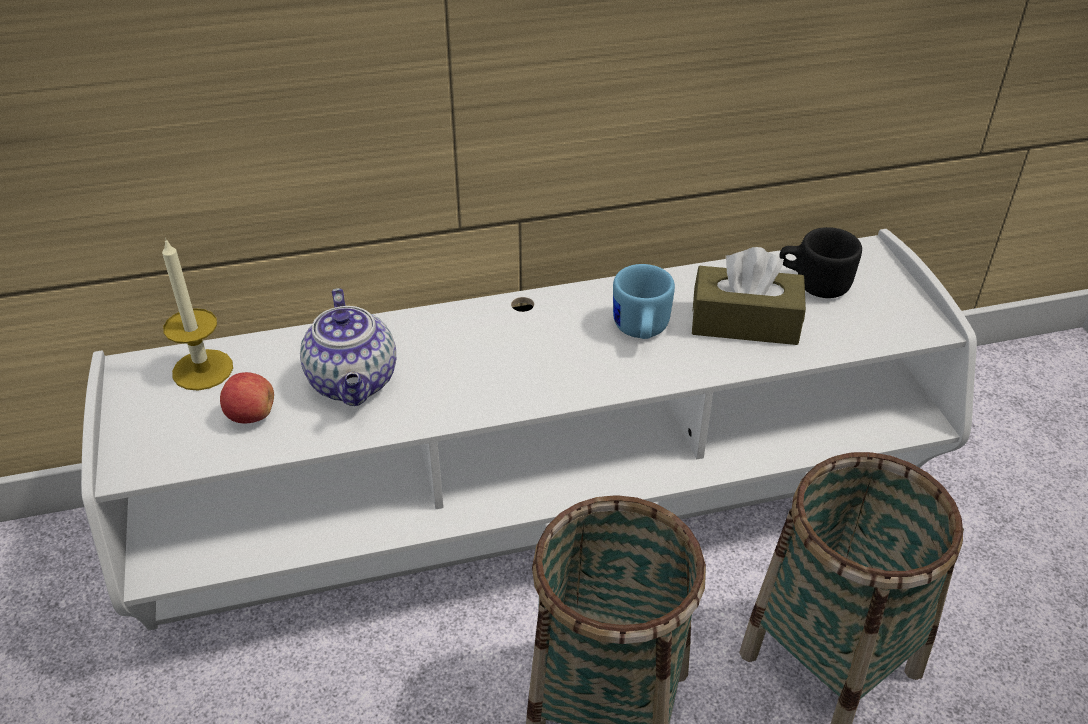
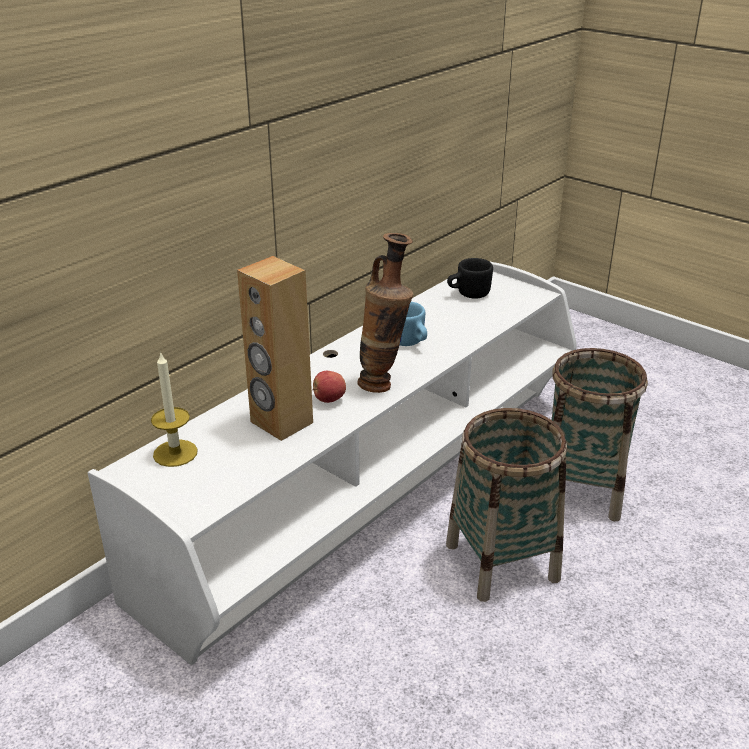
camera: 35 degrees left, 10 degrees down
apple [220,372,274,423] -> apple moved to [312,371,346,403]
teapot [300,288,396,406] -> brown speaker [237,256,313,441]
brown tissue box [692,247,806,345] -> none
none -> vase [357,233,413,393]

